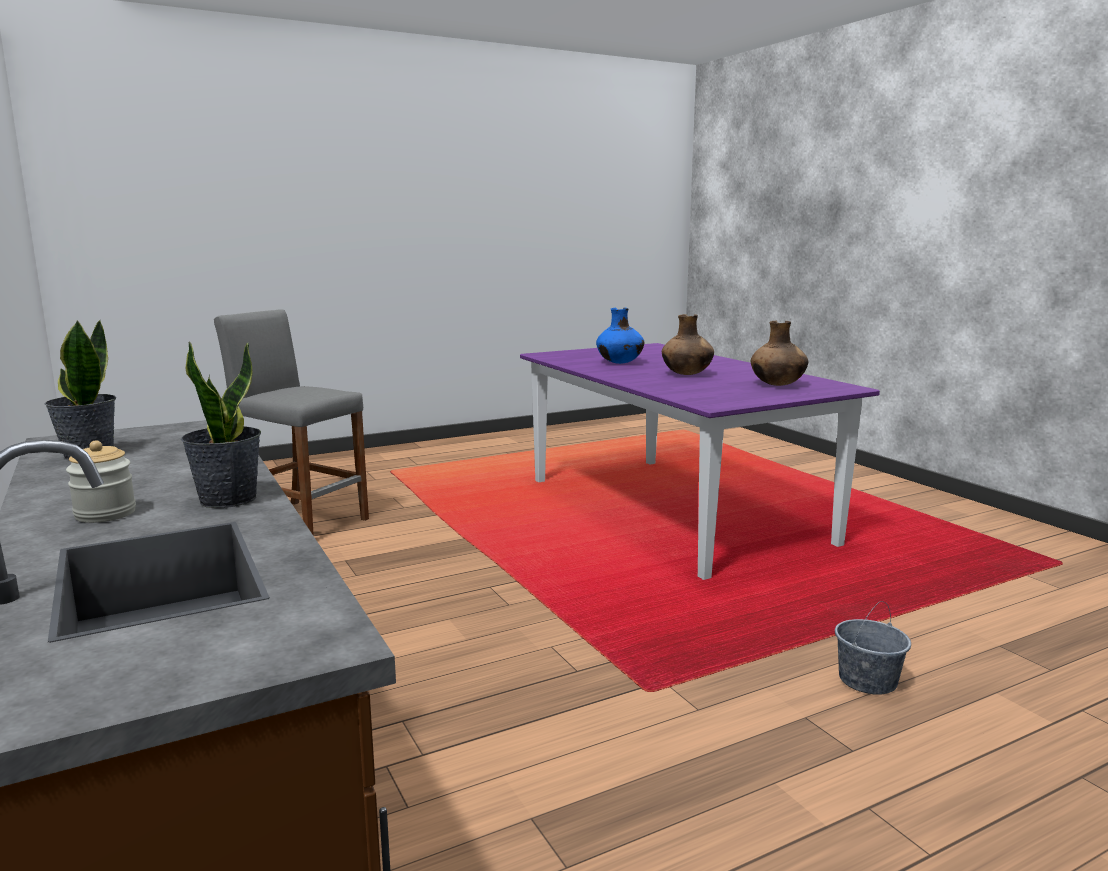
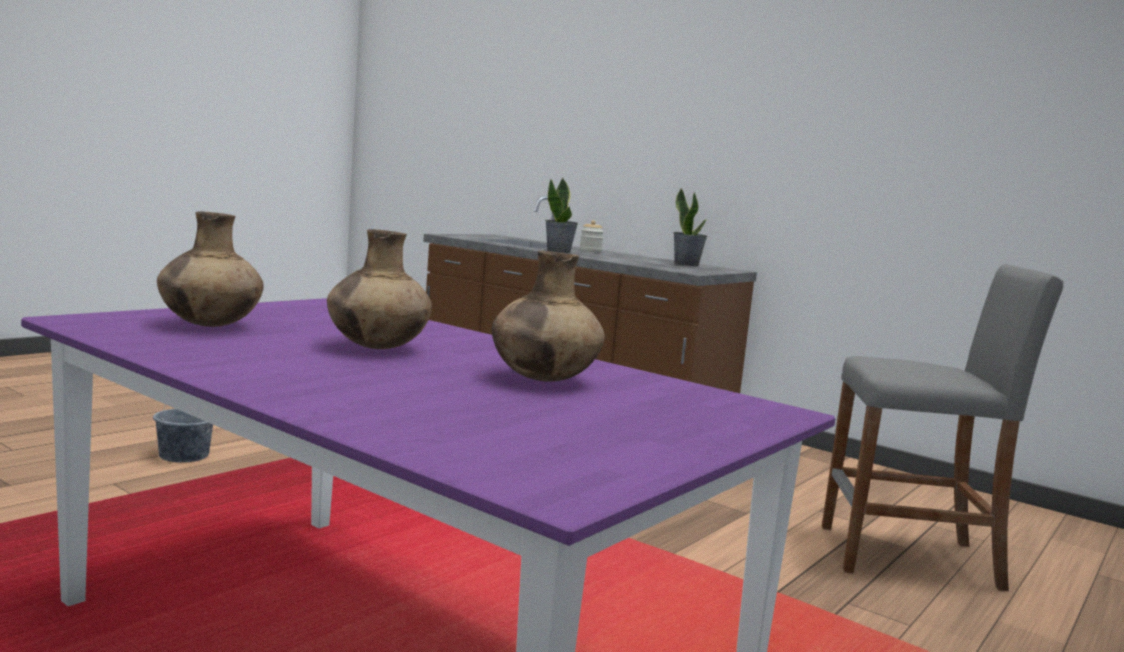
camera: 155 degrees right, 5 degrees down
blue vase [596,307,644,364] -> brown vase [492,251,605,382]

